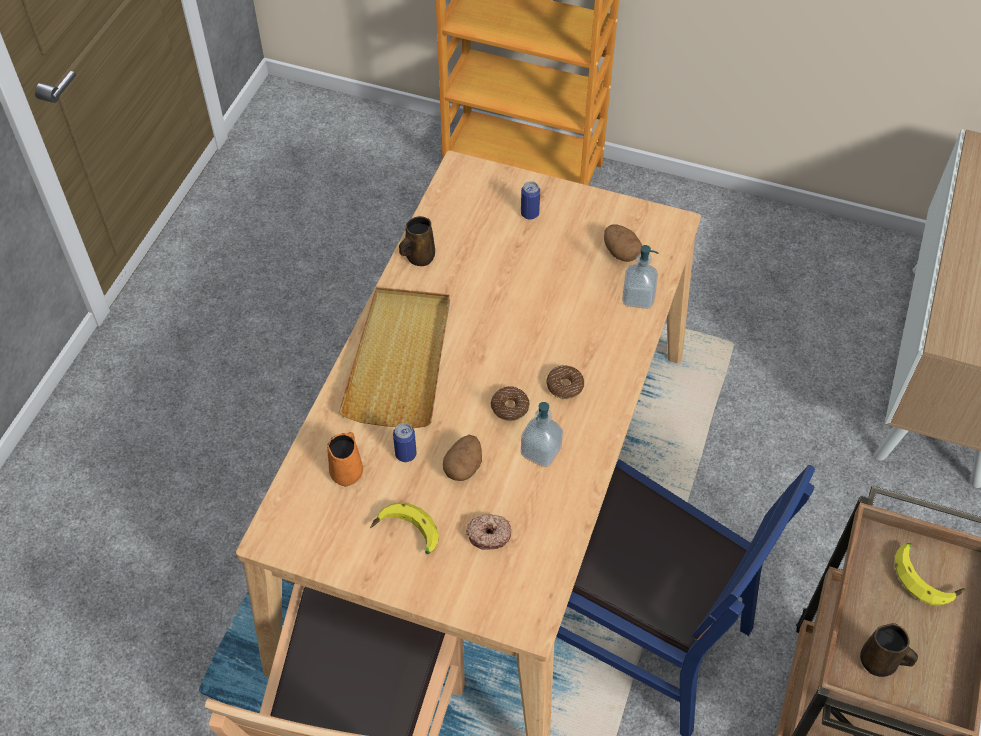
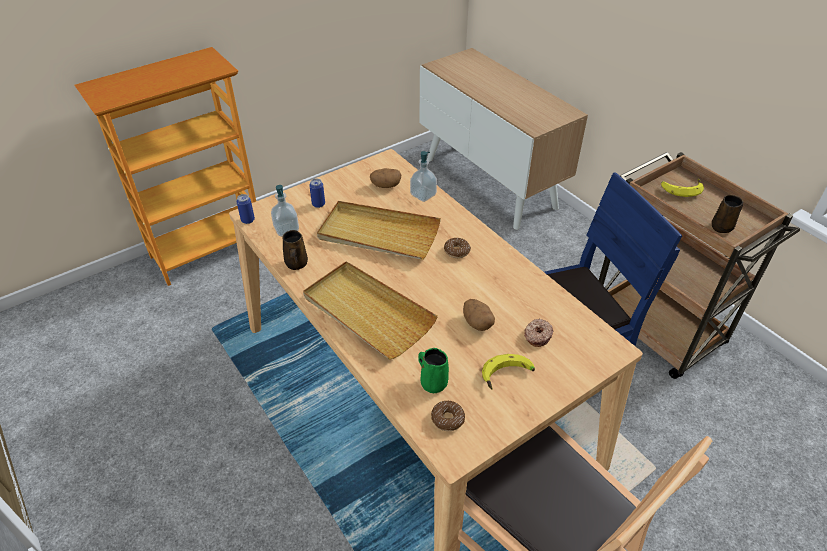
camera: 55 degrees left, 10 degrees down
orange mug [327,432,363,486] -> green mug [418,348,449,393]
can [393,423,417,462] -> can moved to [236,194,255,224]
donut [491,386,529,421] -> donut moved to [431,401,465,431]
soap dispenser [521,402,563,467] -> soap dispenser moved to [271,185,299,237]
none -> beige tray [317,201,441,260]

